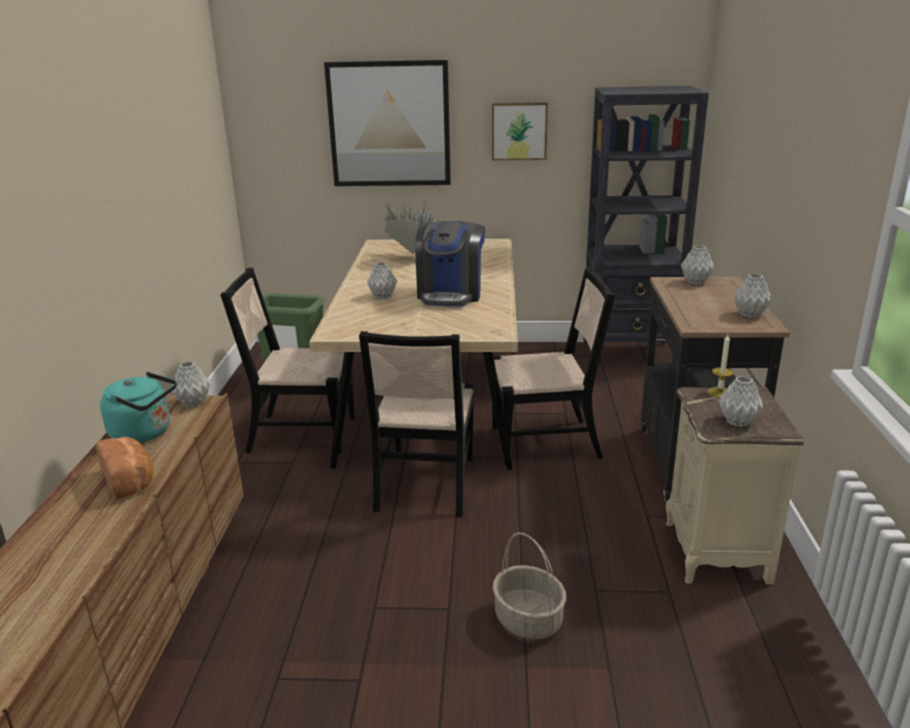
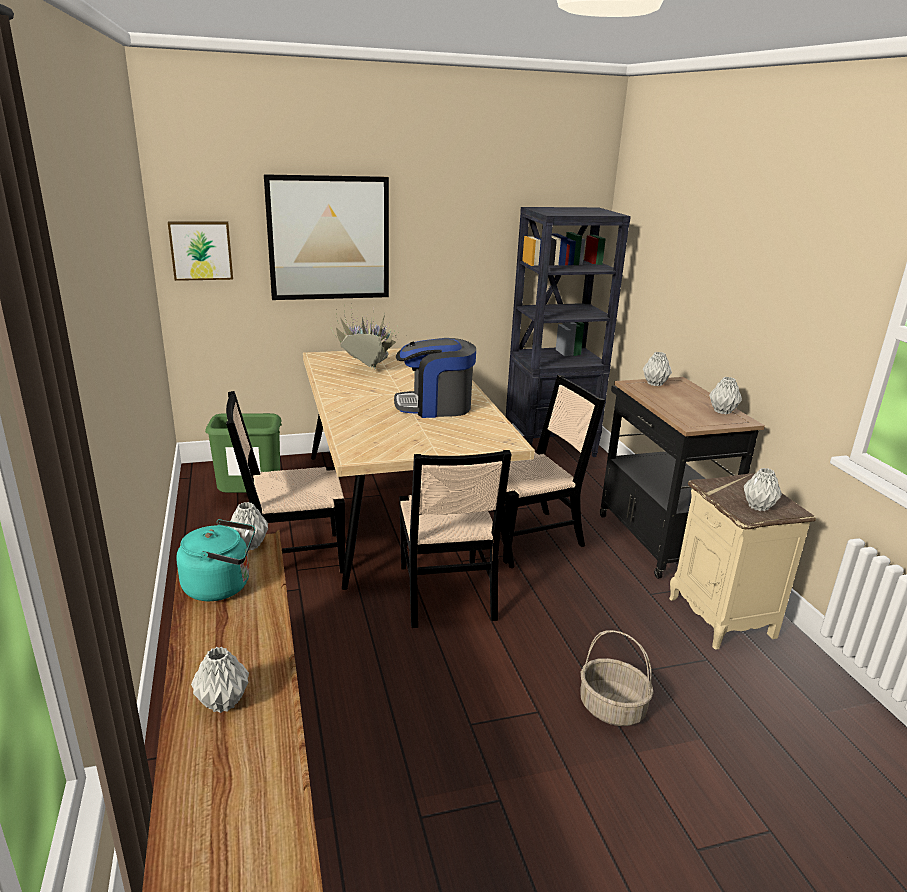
camera: 20 degrees left, 0 degrees up
bread [96,437,153,500] -> none
grey vase [367,262,397,299] -> grey vase moved to [191,647,249,713]
coffee machine [415,221,485,307] -> coffee machine turned 90 degrees clockwise [394,338,476,418]
picture [492,102,548,160] -> picture moved to [168,221,233,281]
candle [708,334,734,398] -> none

